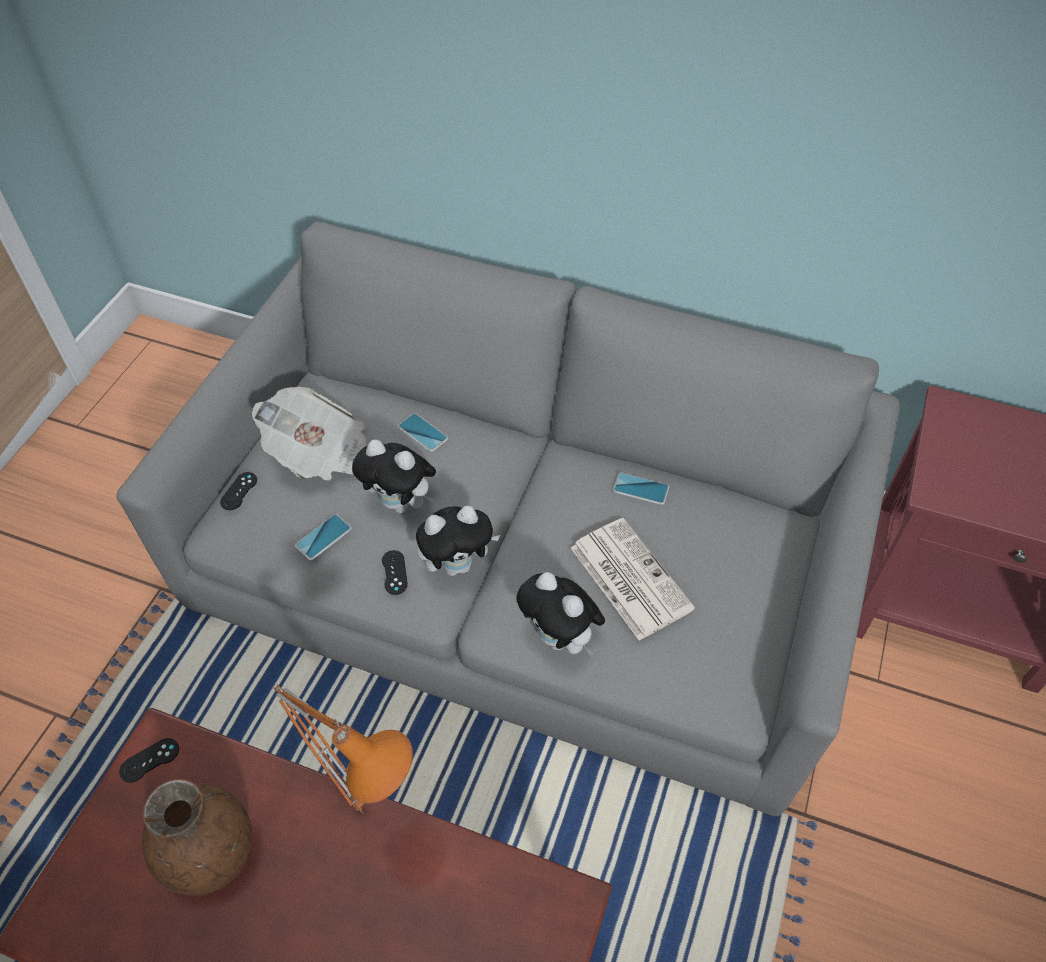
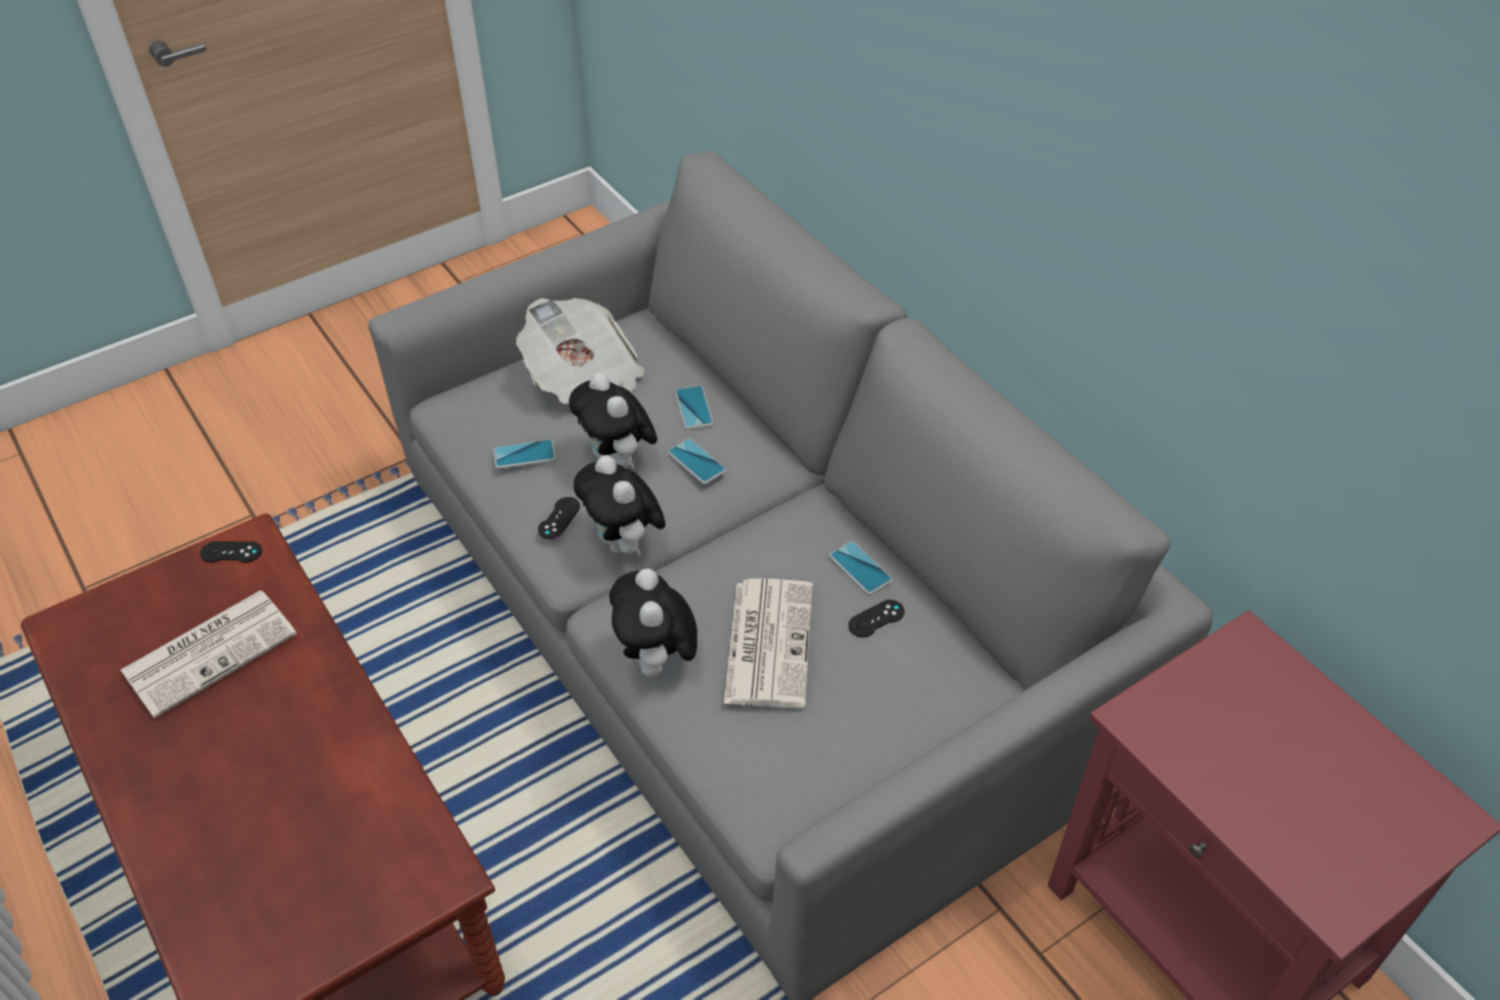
camera: 35 degrees right, 5 degrees down
brown vase [142,779,252,896] -> newspaper [121,591,297,718]
black game controller [220,472,257,510] -> black game controller moved to [848,600,904,637]
orange table lamp [273,685,413,814] -> none
plush toy [416,506,500,576] -> plush toy turned 45 degrees clockwise [574,455,666,557]
none -> phone [668,438,726,484]

